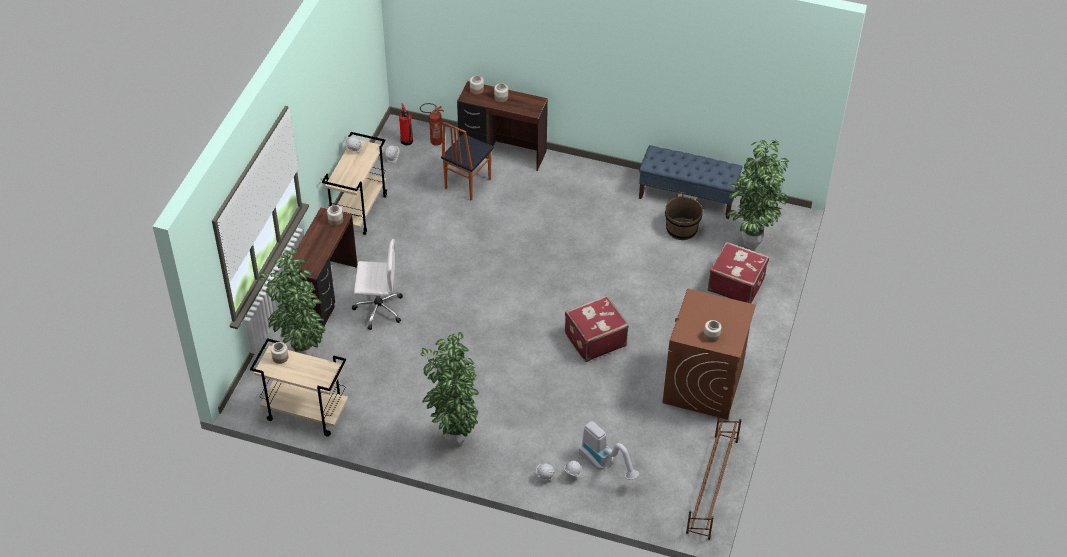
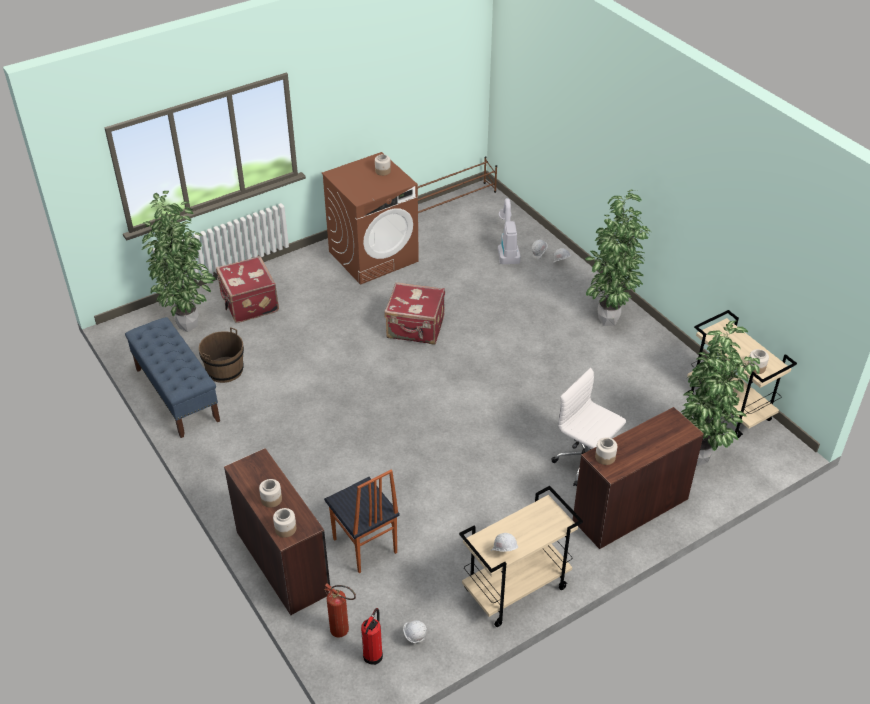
camera: 140 degrees left, 5 degrees down
chair [441,122,494,200] -> chair turned 75 degrees clockwise [324,469,400,573]

